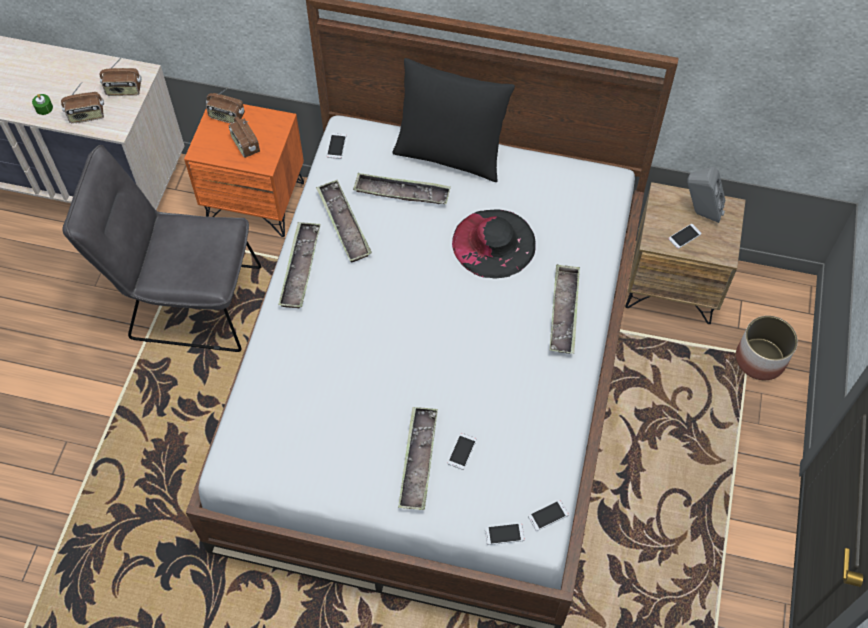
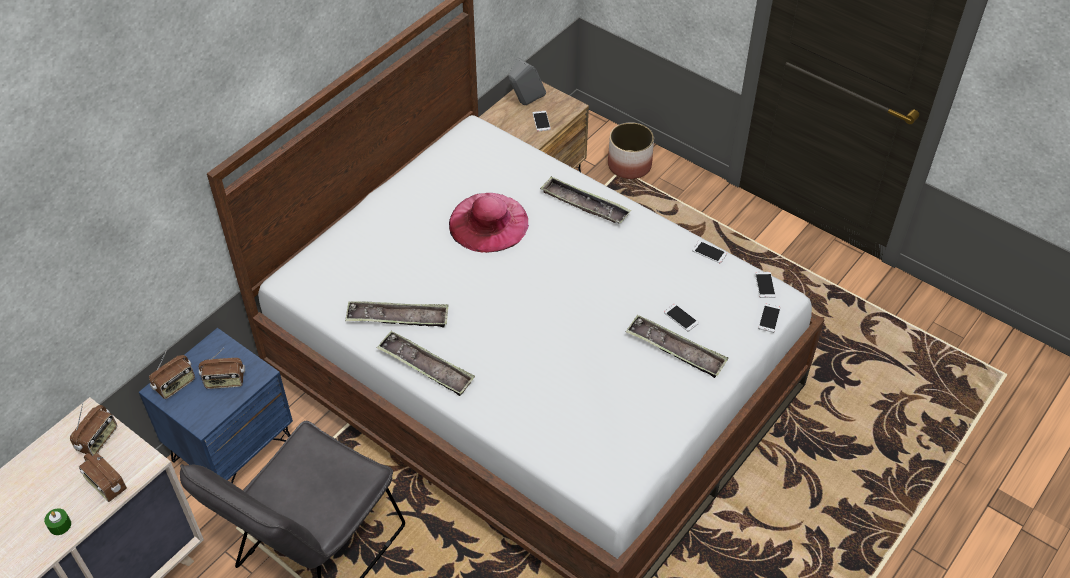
camera: 65 degrees left, 10 degrees down
radio [61,82,104,124] -> radio turned 120 degrees clockwise [79,453,127,502]
orange nightstand [184,104,304,237] -> blue nightstand [139,328,293,483]
phone [327,133,346,159] -> phone moved to [692,241,727,263]
tray [353,173,451,204] -> none
black pillow [393,58,515,182] -> none
black hat [452,210,536,279] -> pink hat [449,193,529,253]

